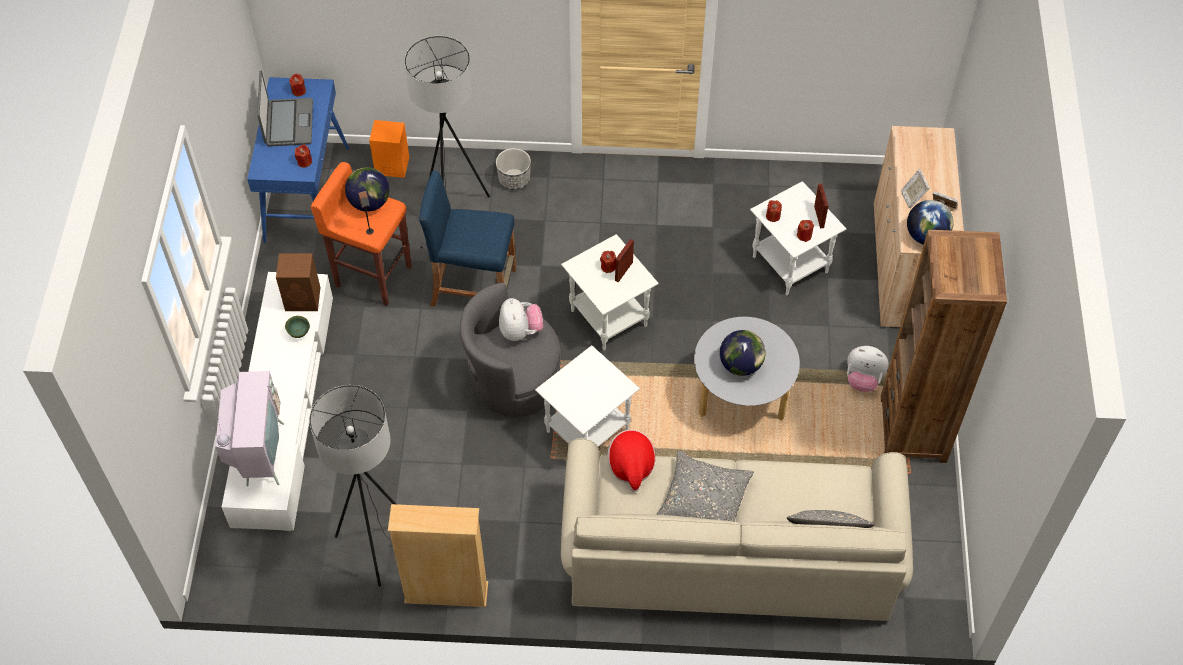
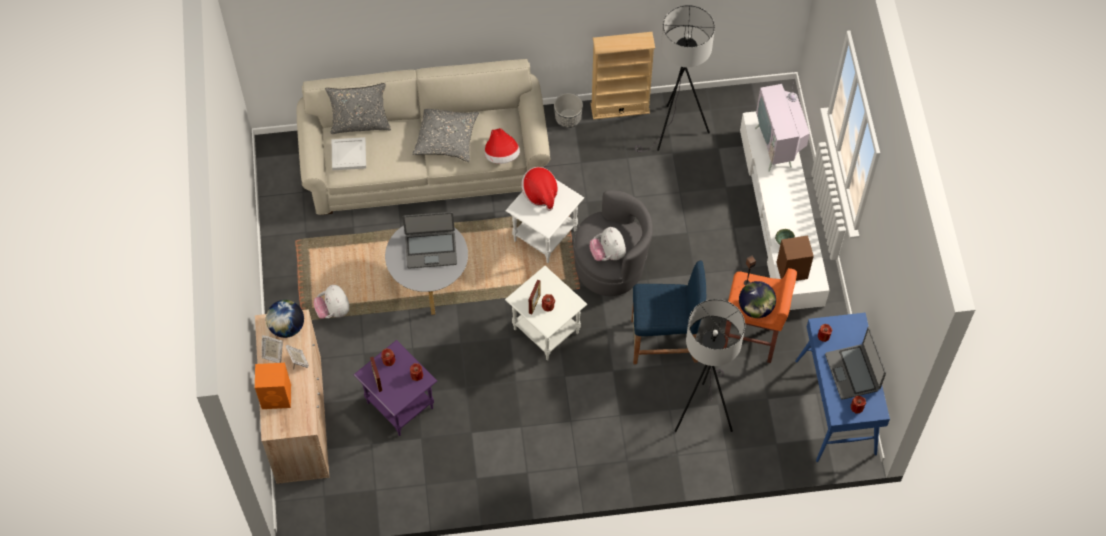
camera: 170 degrees right, 5 degrees up
orange speaker [369,120,409,178] -> orange speaker moved to [255,363,291,409]
planter [496,148,531,190] -> planter moved to [554,93,583,128]
globe [720,330,766,376] -> laptop [403,212,457,269]
white side table [750,181,846,296] -> purple side table [354,340,437,436]
plush toy [847,346,889,392] -> plush toy turned 120 degrees counterclockwise [314,285,349,319]
brown bookcase [881,230,1007,463] -> none
none -> white tray [332,137,366,170]
none -> hat [521,167,558,211]

